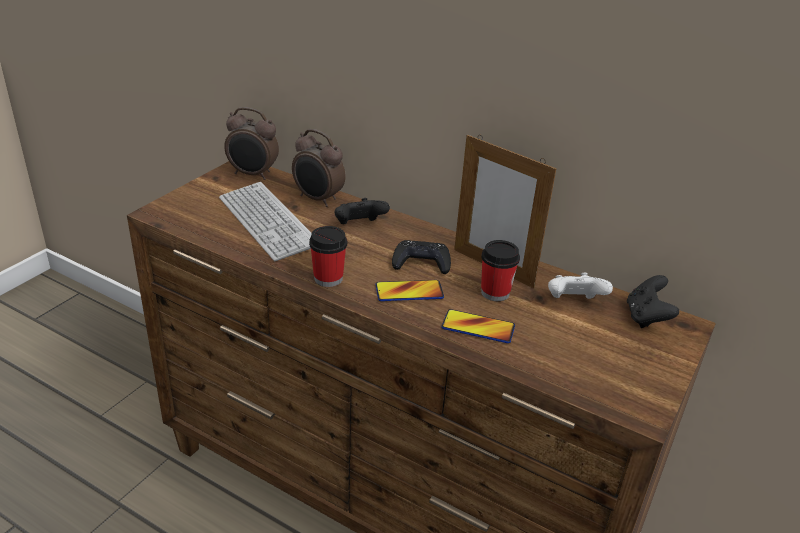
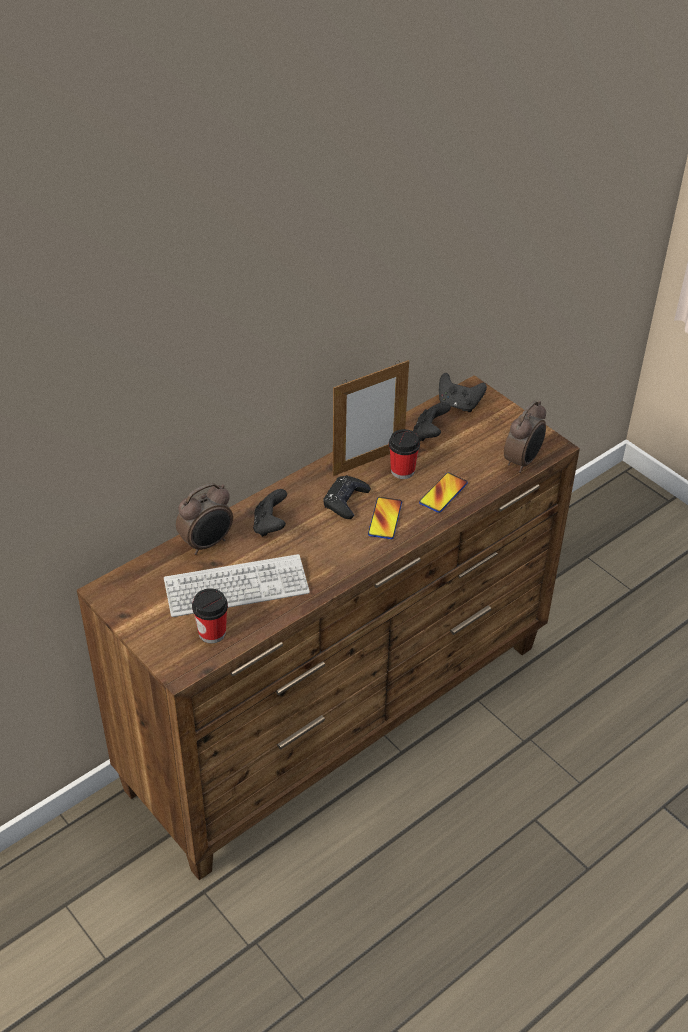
camera: 70 degrees left, 10 degrees up
alarm clock [224,107,279,180] -> alarm clock moved to [504,401,546,473]
cup [309,226,347,287] -> cup moved to [192,588,228,643]
white game controller [548,273,613,299] -> black game controller [413,402,451,441]

